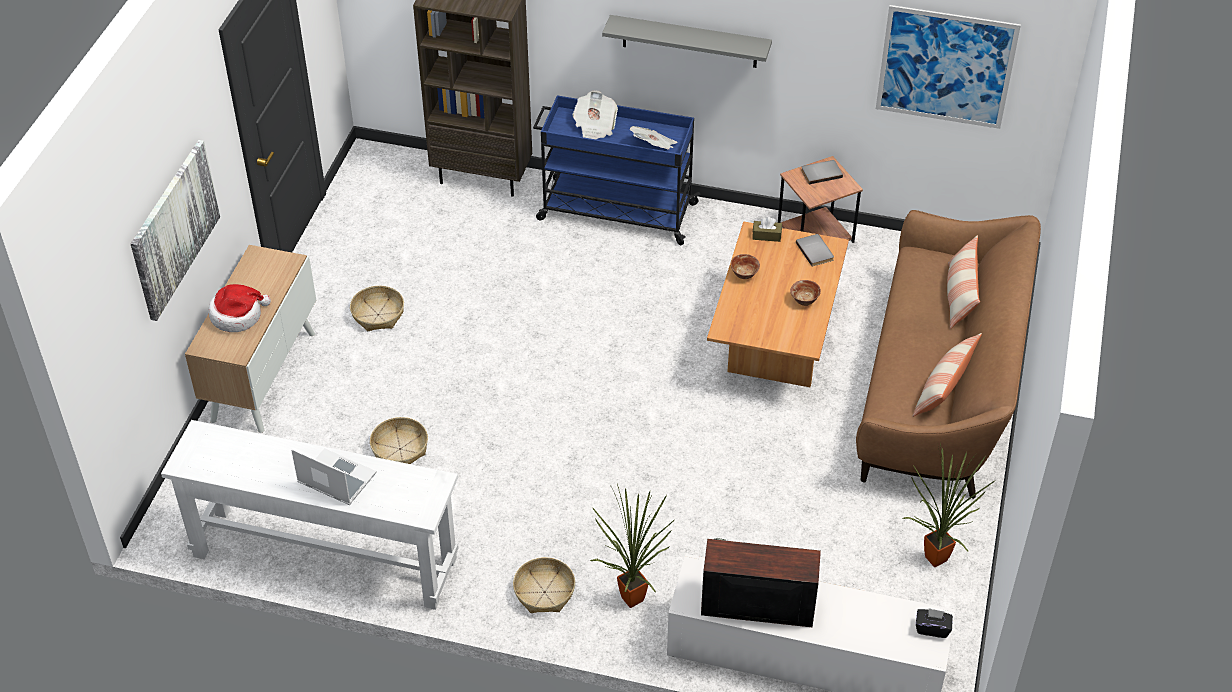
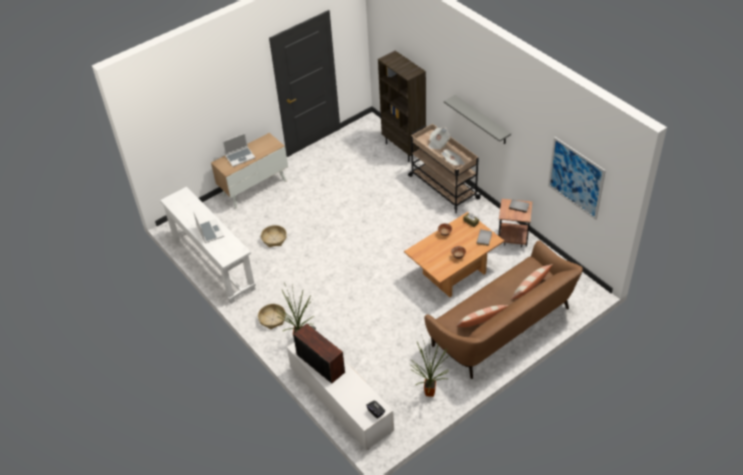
camera: 40 degrees right, 0 degrees up
picture [130,140,220,321] -> none
hat [209,284,271,332] -> laptop [223,133,255,167]
basket [350,286,404,331] -> none
blue cart [533,95,701,245] -> beige cart [408,124,482,213]

